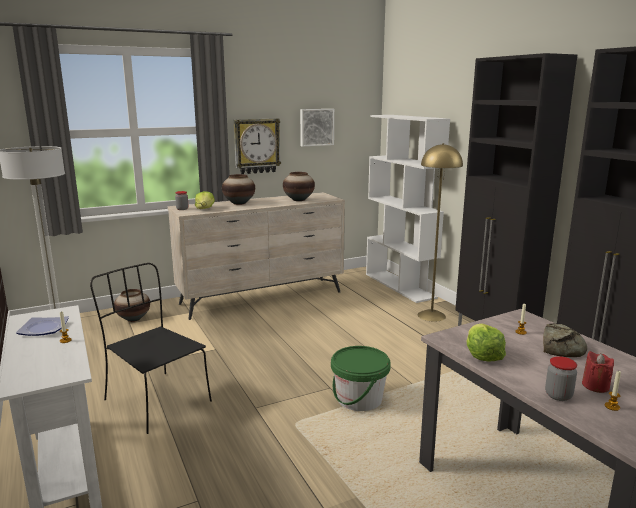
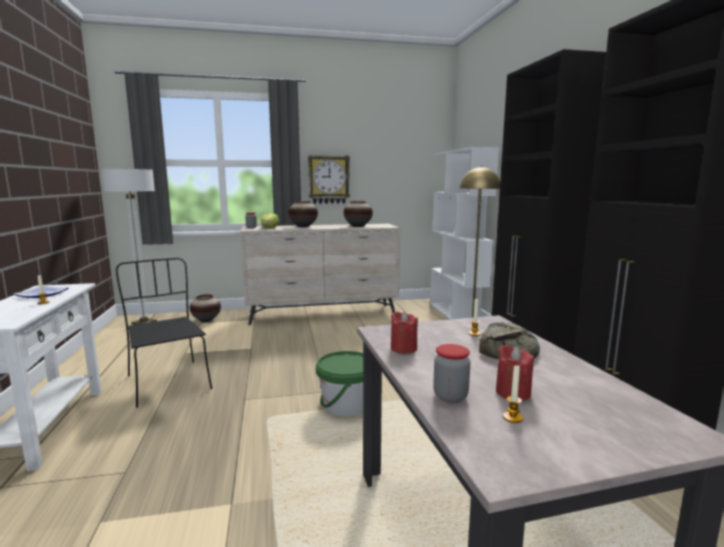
camera: 15 degrees right, 5 degrees down
picture [300,109,334,147] -> none
lettuce [467,323,506,361] -> red candle [391,311,418,354]

